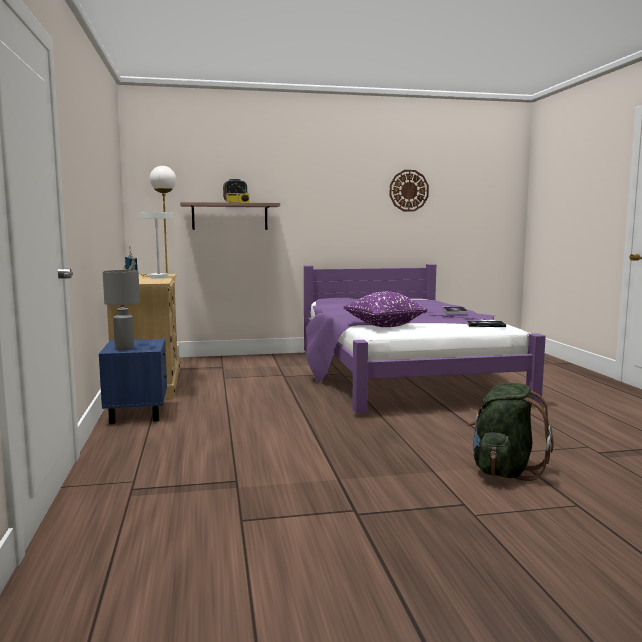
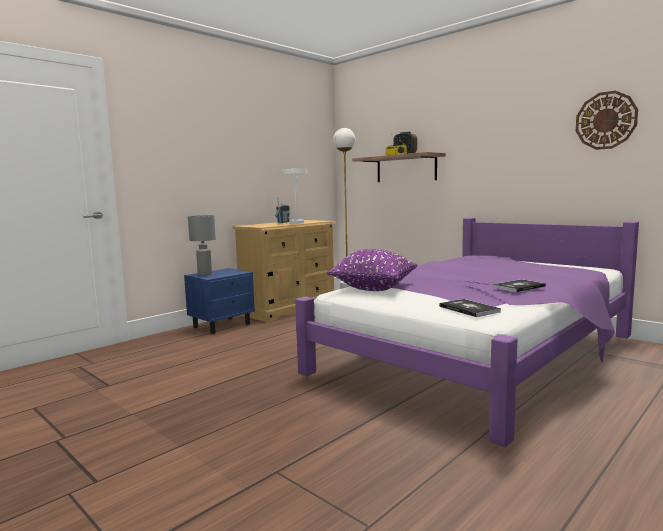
camera: 55 degrees right, 0 degrees up
green backpack [468,383,554,481] -> none

